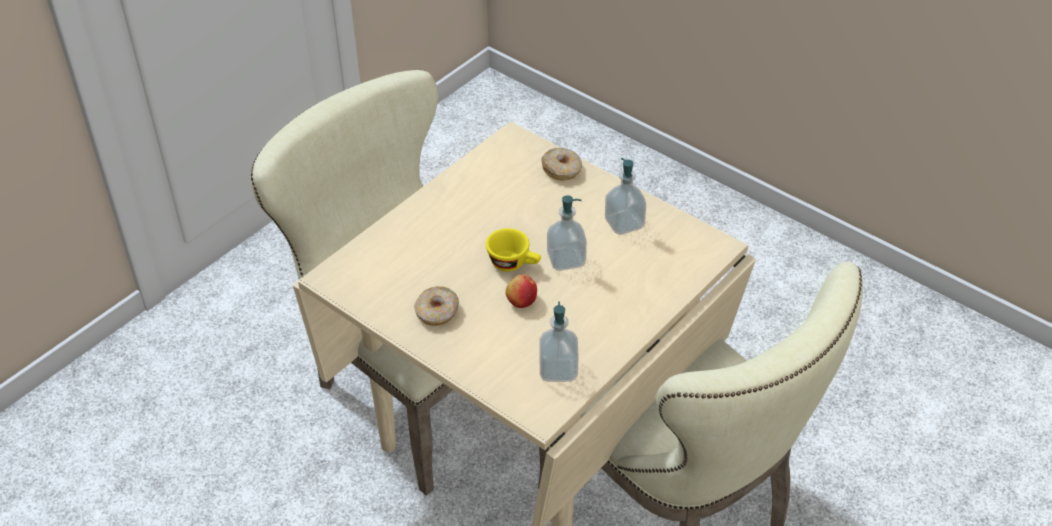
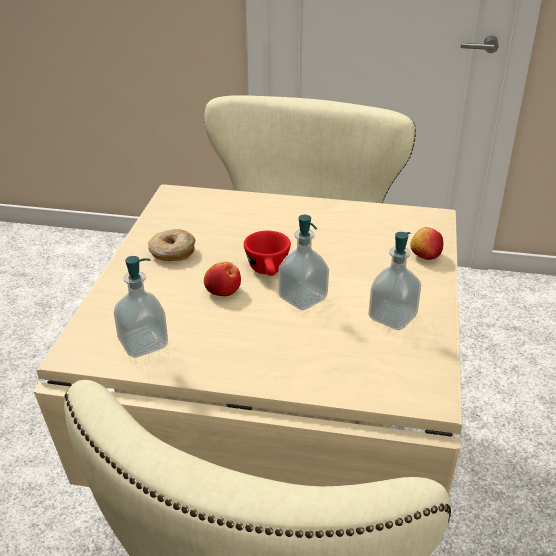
camera: 60 degrees right, 10 degrees down
yellow cup [486,228,541,272] -> red cup [244,231,291,276]
donut [541,148,582,180] -> apple [410,227,443,260]

